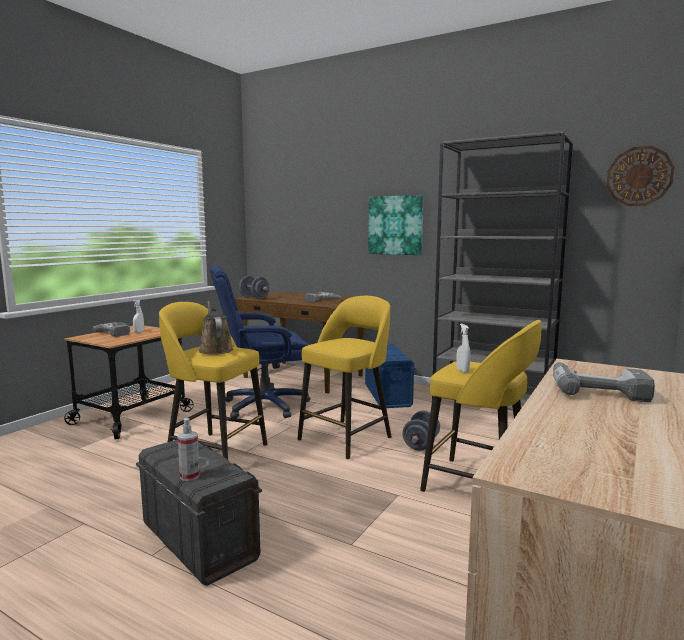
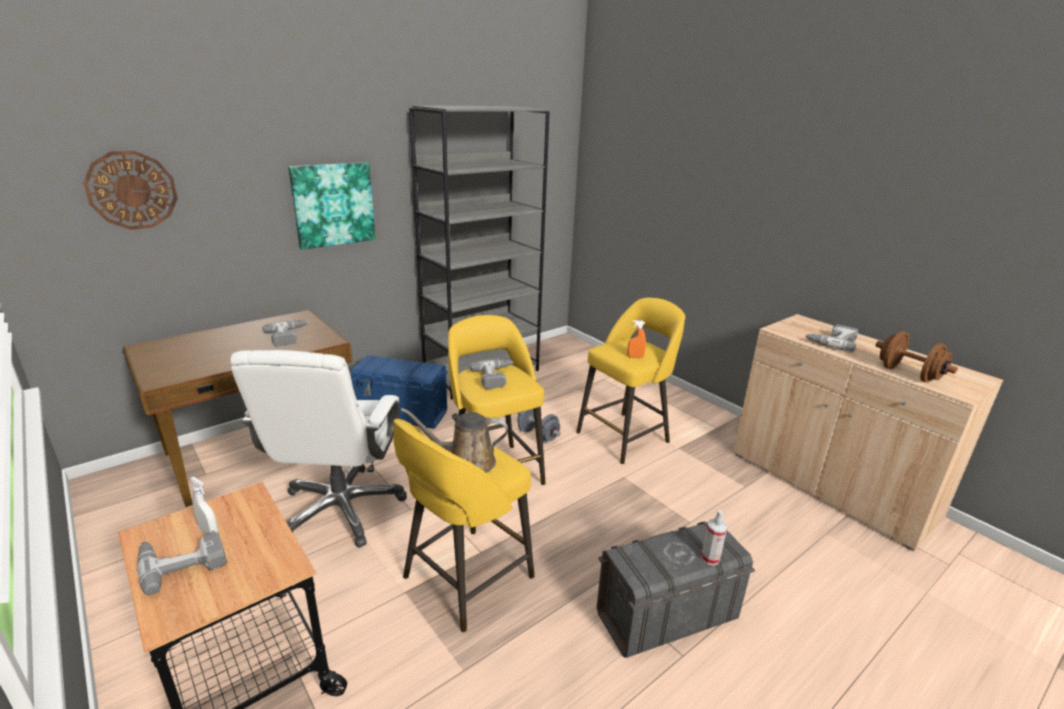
camera: 70 degrees left, 15 degrees up
blue office chair [210,266,310,418] -> white office chair [230,350,407,547]
grey dumbbell [239,276,269,299] -> none
white spray bottle [456,324,470,373] -> orange spray bottle [627,320,646,358]
wall clock [606,146,675,206] -> wall clock moved to [83,151,178,230]
none -> power drill [470,359,513,389]
none -> brown dumbbell [875,331,958,383]

